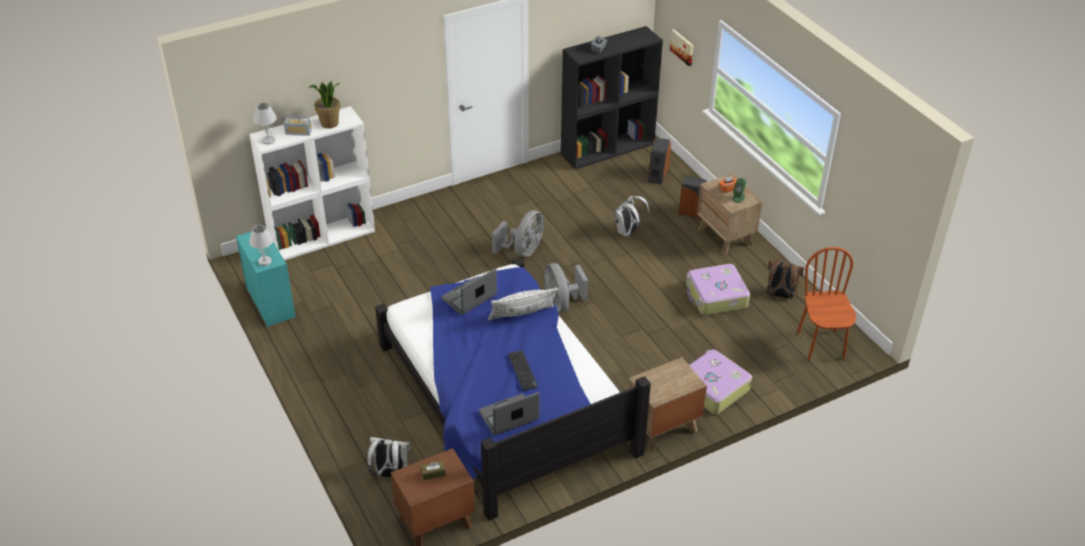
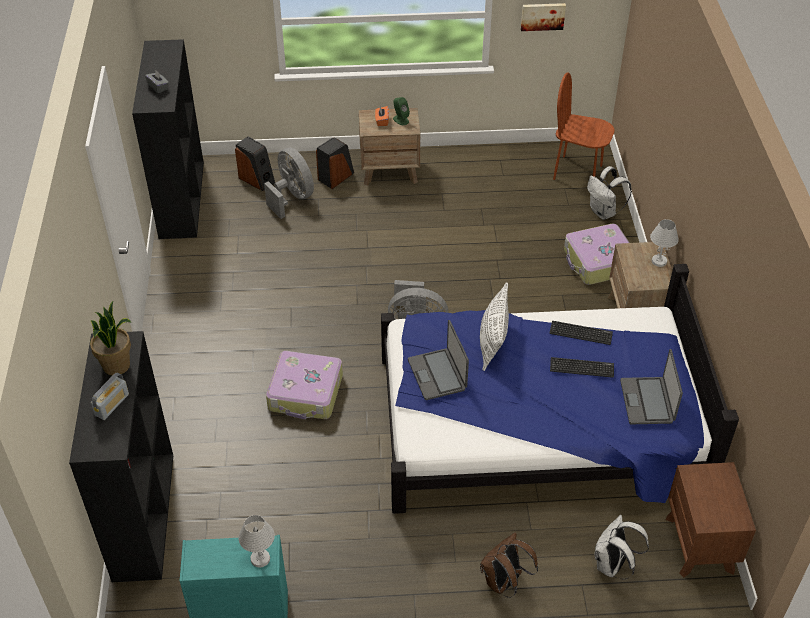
camera: 65 degrees left, 5 degrees up
white bookcase [249,106,375,260] -> black bookcase [69,331,173,582]
white table lamp [253,103,277,145] -> white table lamp moved to [650,219,679,267]
brown tissue box [421,461,446,480] -> none
grey fan [492,210,544,257] -> grey fan moved to [264,147,314,219]
white backpack [614,195,650,237] -> white backpack moved to [587,166,632,220]
picture [670,29,694,66] -> picture moved to [521,3,566,31]
suitcase [686,264,750,315] -> suitcase moved to [266,351,343,419]
brown backpack [767,260,804,299] -> brown backpack moved to [480,532,538,598]
none -> keyboard [549,321,613,345]

